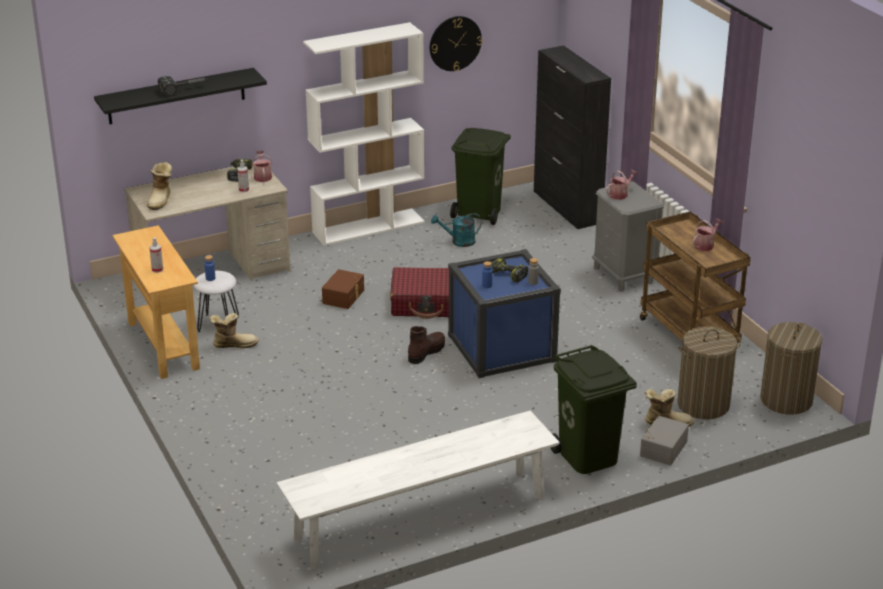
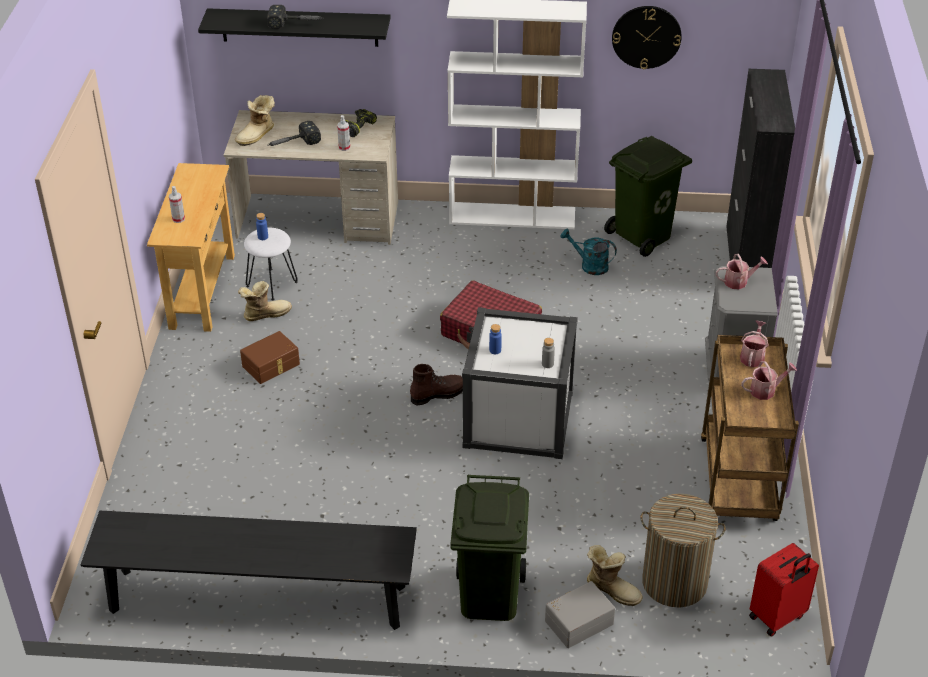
camera: 30 degrees right, 10 degrees up
boot [209,313,259,348] -> boot turned 45 degrees counterclockwise [238,281,292,321]
watering can [252,150,272,182] -> watering can moved to [740,321,769,368]
white bench [277,411,560,569] -> black bench [81,511,417,630]
brown storage box [322,269,364,309] -> brown storage box moved to [240,331,300,384]
blue storage box [448,249,561,378] -> white storage box [462,307,578,459]
power drill [491,257,528,283] -> none
laundry basket [760,322,823,415] -> red suitcase [749,543,819,637]
none -> hammer [267,121,321,146]

